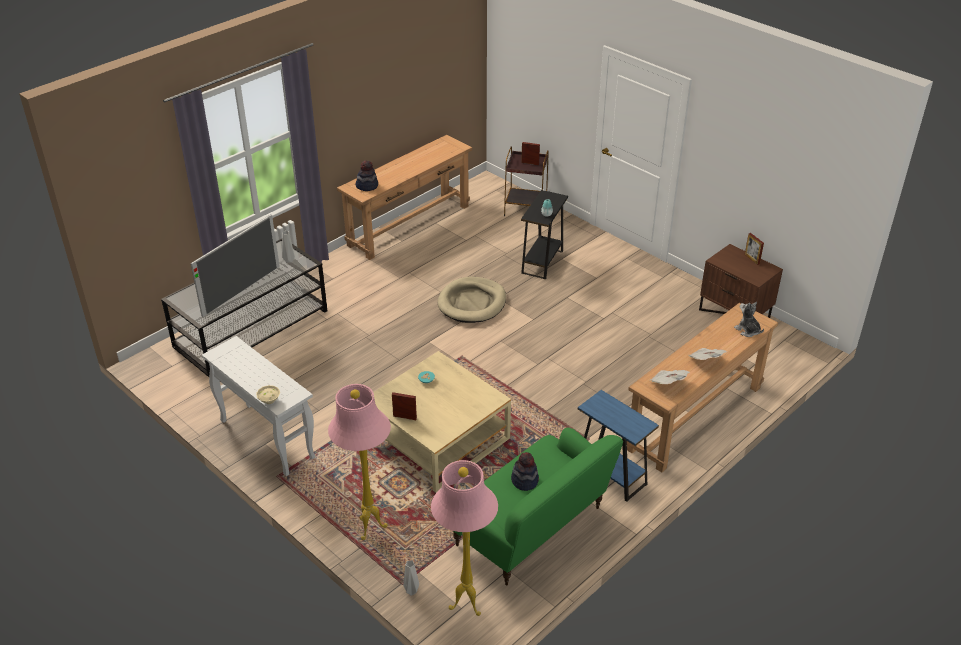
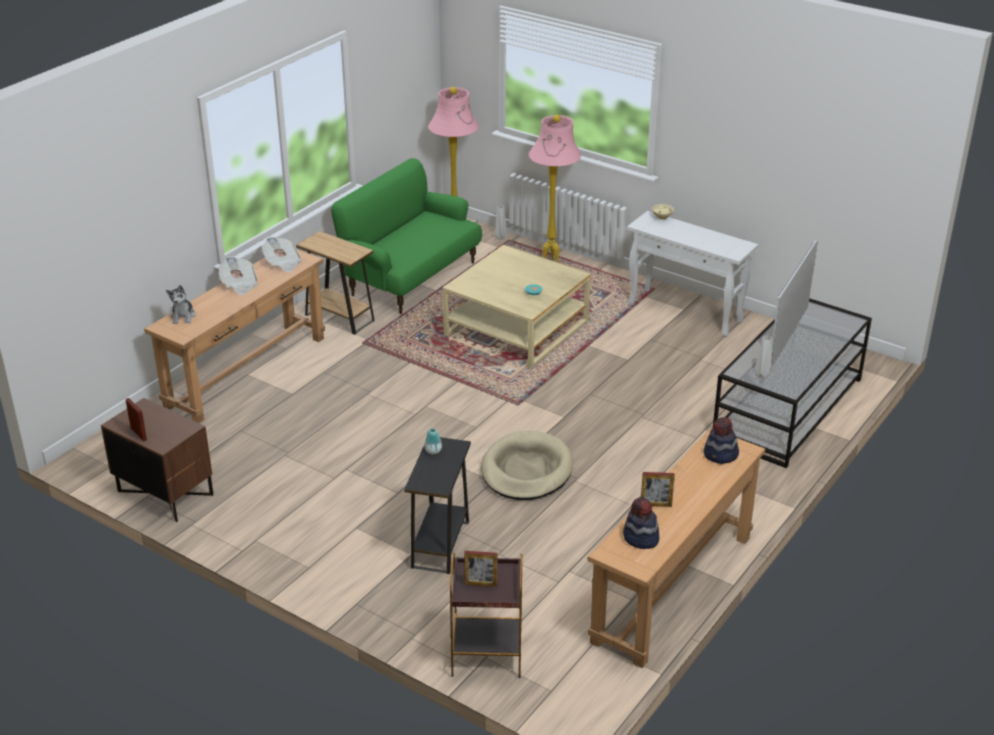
camera: 170 degrees right, 5 degrees down
picture frame [392,392,417,420] -> picture frame moved to [641,472,675,507]
hat [511,452,539,491] -> hat moved to [623,497,659,549]
blue side table [578,390,659,502] -> brown side table [296,231,375,335]
plush toy [734,302,764,337] -> plush toy turned 45 degrees clockwise [166,285,196,324]

